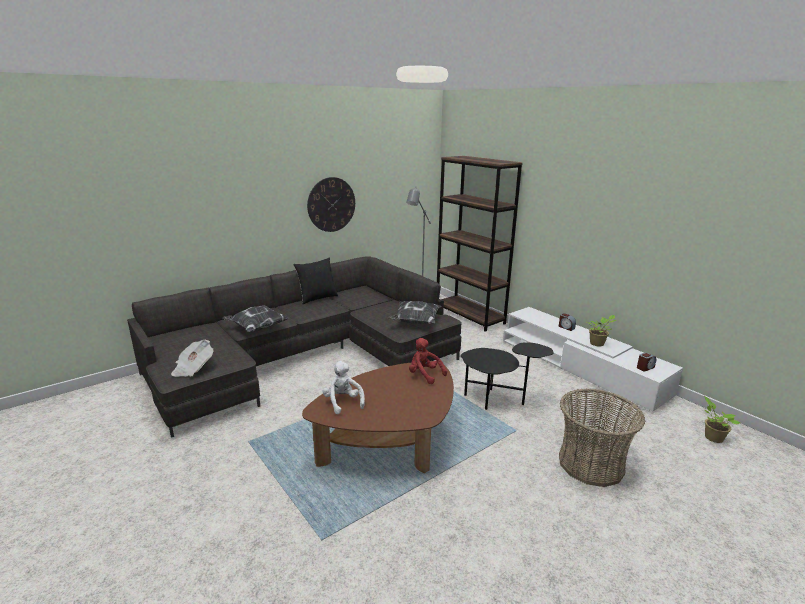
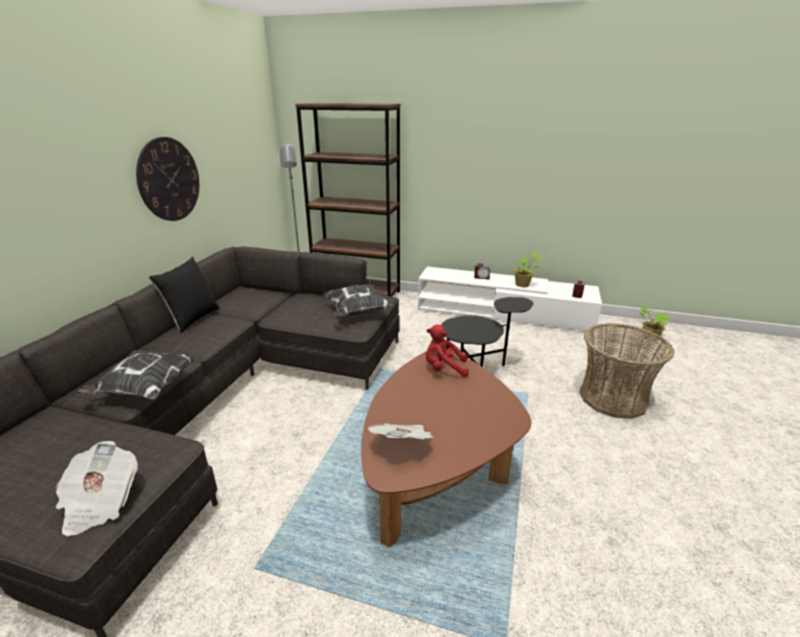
camera: 35 degrees left, 5 degrees up
white plush toy [322,361,365,414] -> newspaper [368,423,433,439]

